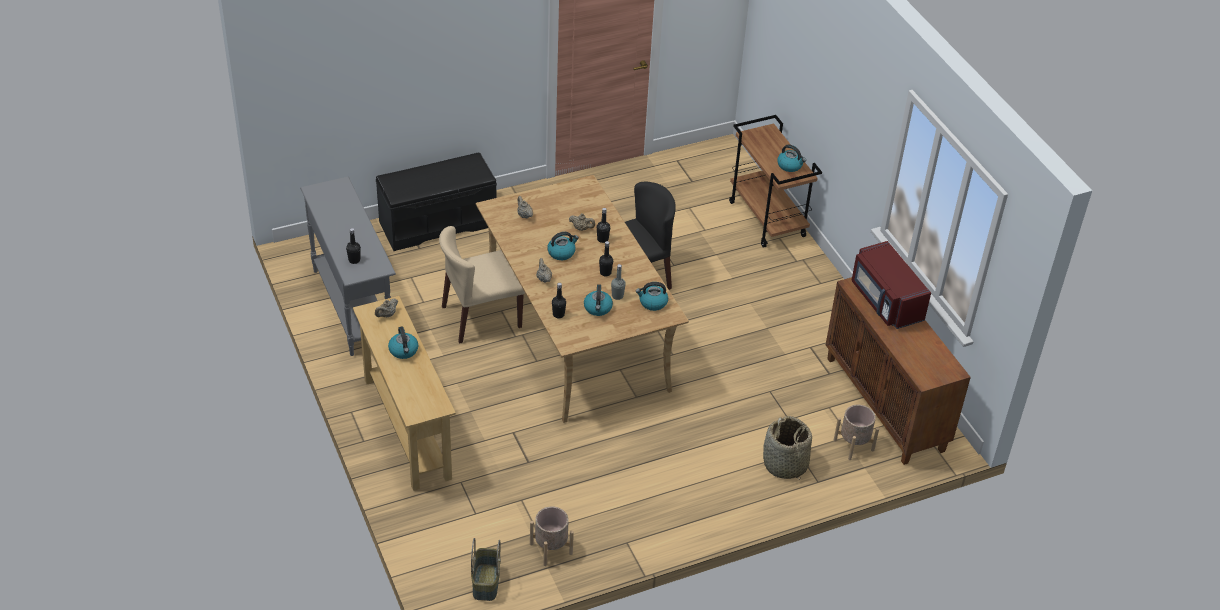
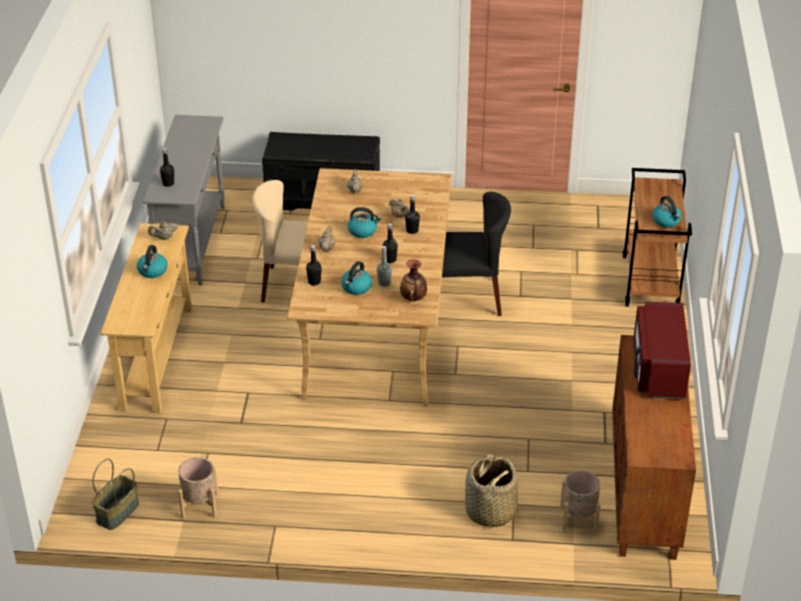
camera: 30 degrees right, 5 degrees down
kettle [636,282,668,311] -> vase [400,259,427,301]

